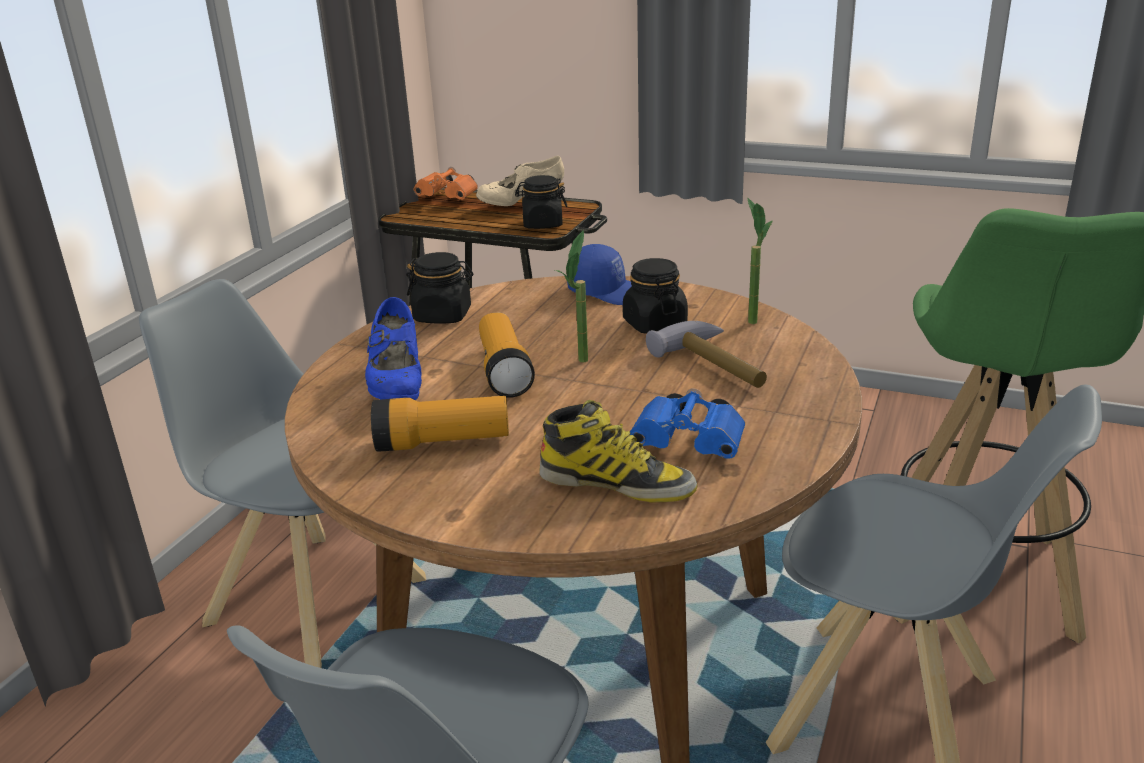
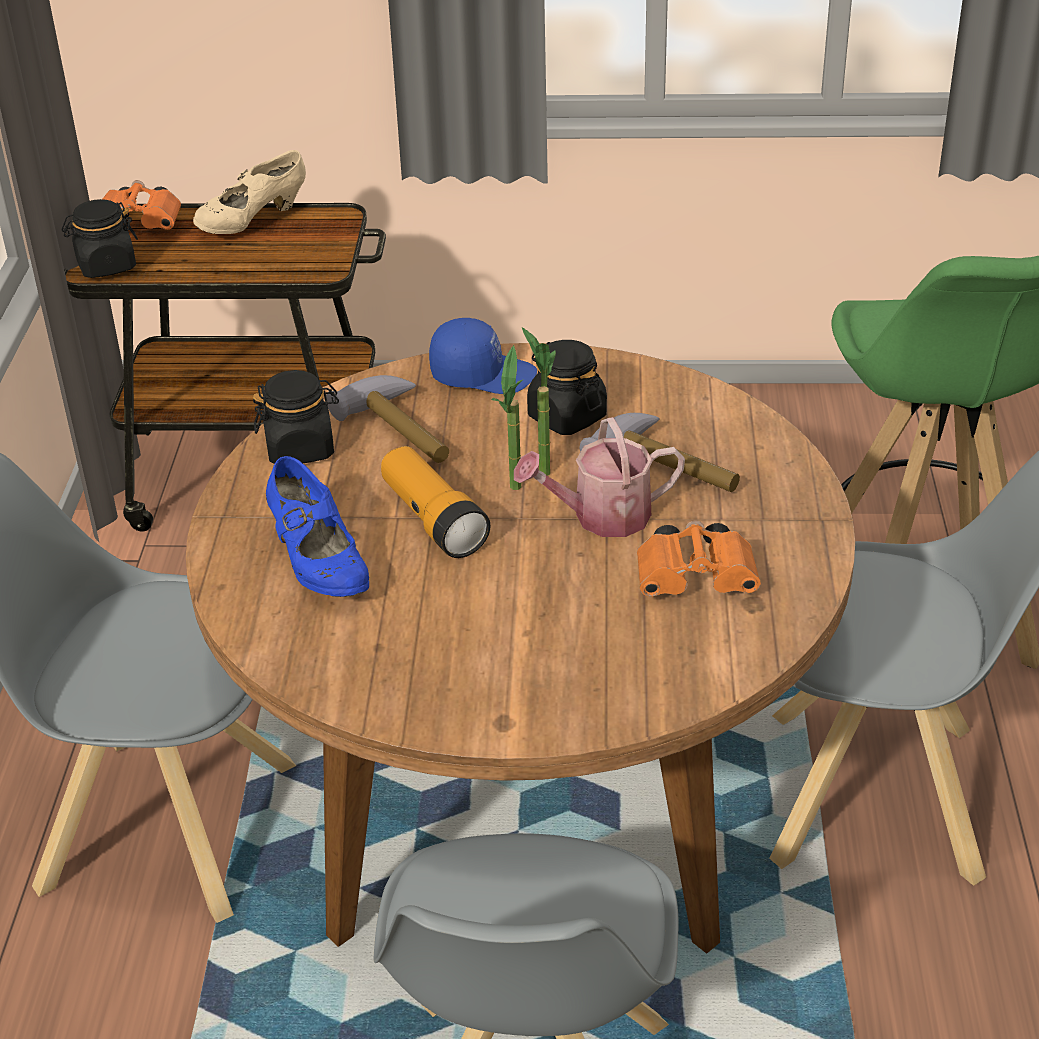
camera: 20 degrees left, 10 degrees up
flashlight [371,396,509,452] -> none
black jar [515,175,567,229] -> black jar moved to [62,199,138,278]
boot [539,400,697,502] -> none
blue binoculars [630,388,745,459] -> orange binoculars [637,520,761,597]
potted plant [748,198,772,324] -> potted plant moved to [522,327,556,476]
none -> hammer [326,375,449,463]
none -> watering can [514,417,685,537]

